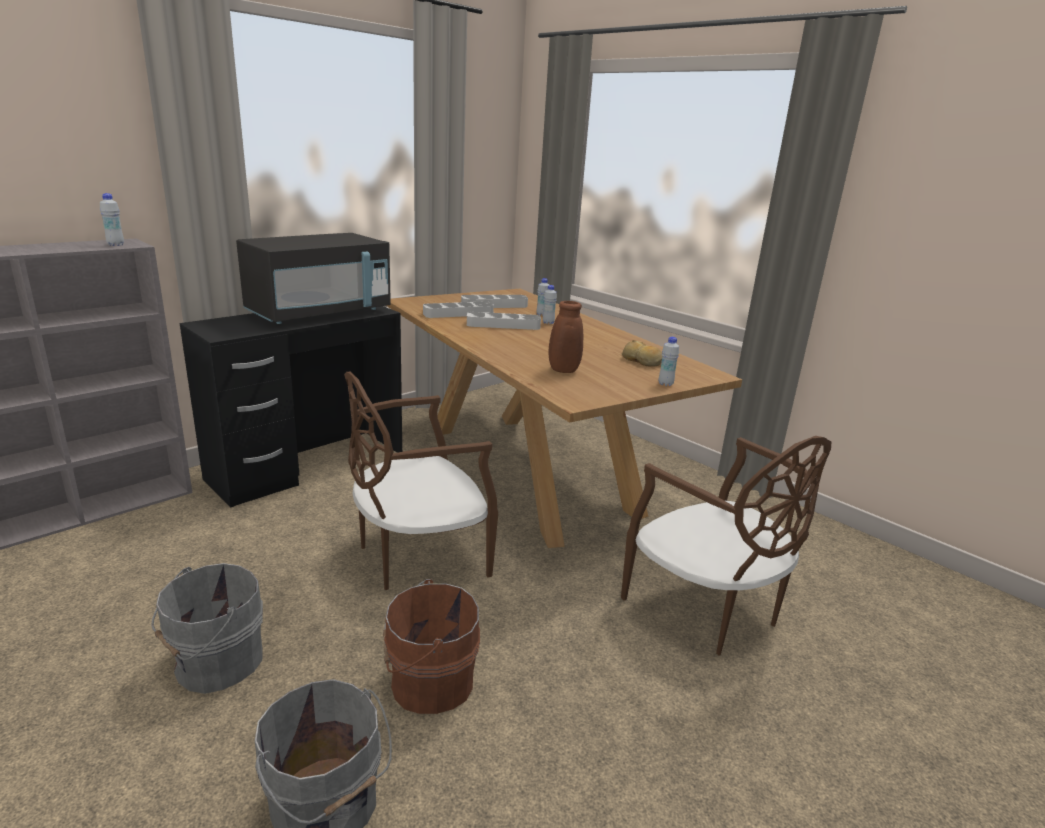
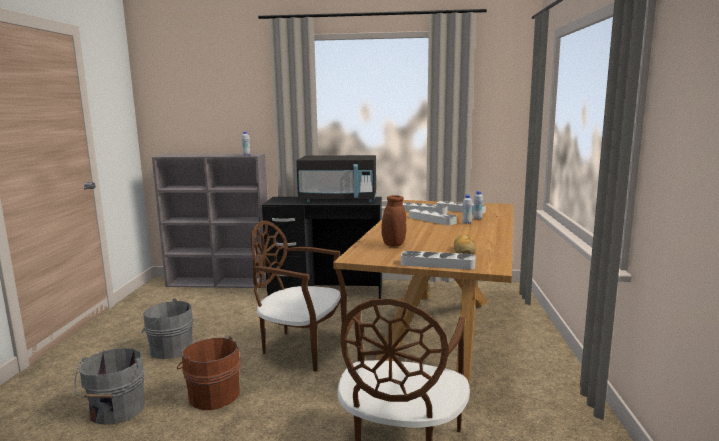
camera: 50 degrees right, 10 degrees down
white bottle [659,337,679,386] -> grey tray [401,251,476,270]

